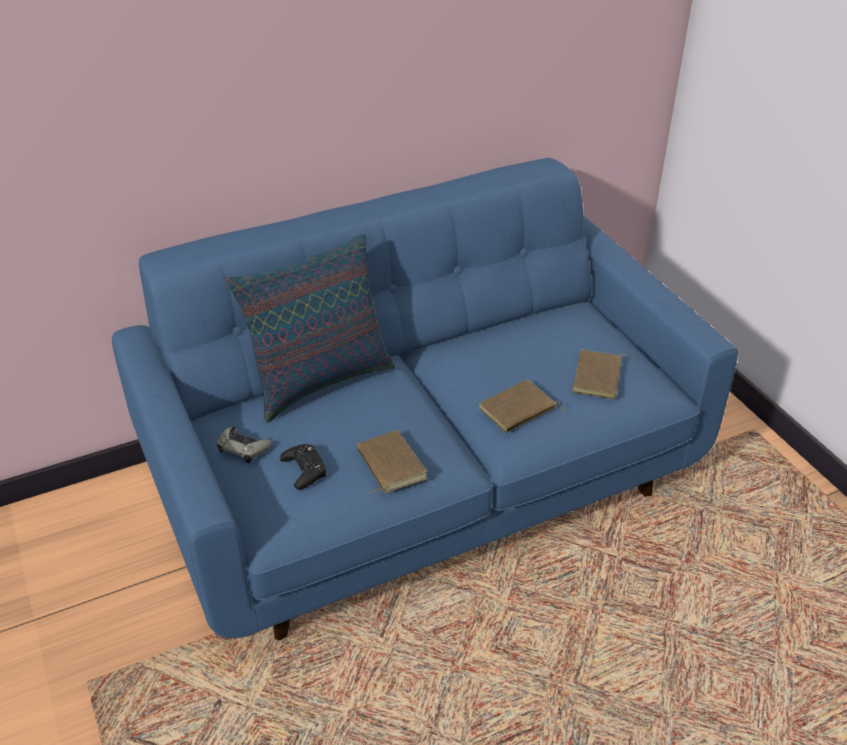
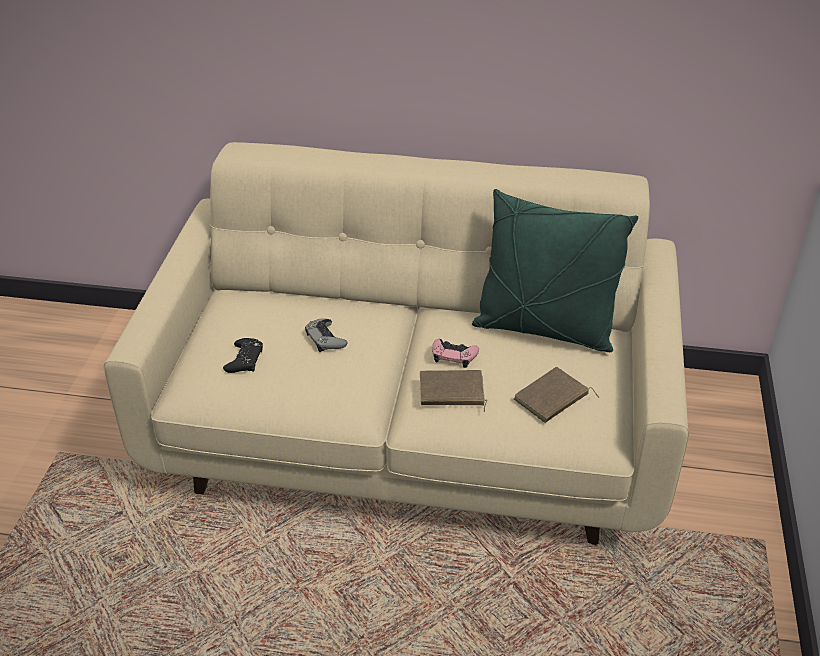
camera: 35 degrees right, 0 degrees up
blue sofa [112,158,738,640] -> beige sofa [104,142,689,545]
grey game controller [217,427,271,463] -> grey game controller moved to [305,318,348,352]
blue pillow [226,234,395,423] -> none
brown book [357,430,427,494] -> none
none -> pink game controller [432,339,479,368]
none -> green pillow [472,189,638,352]

